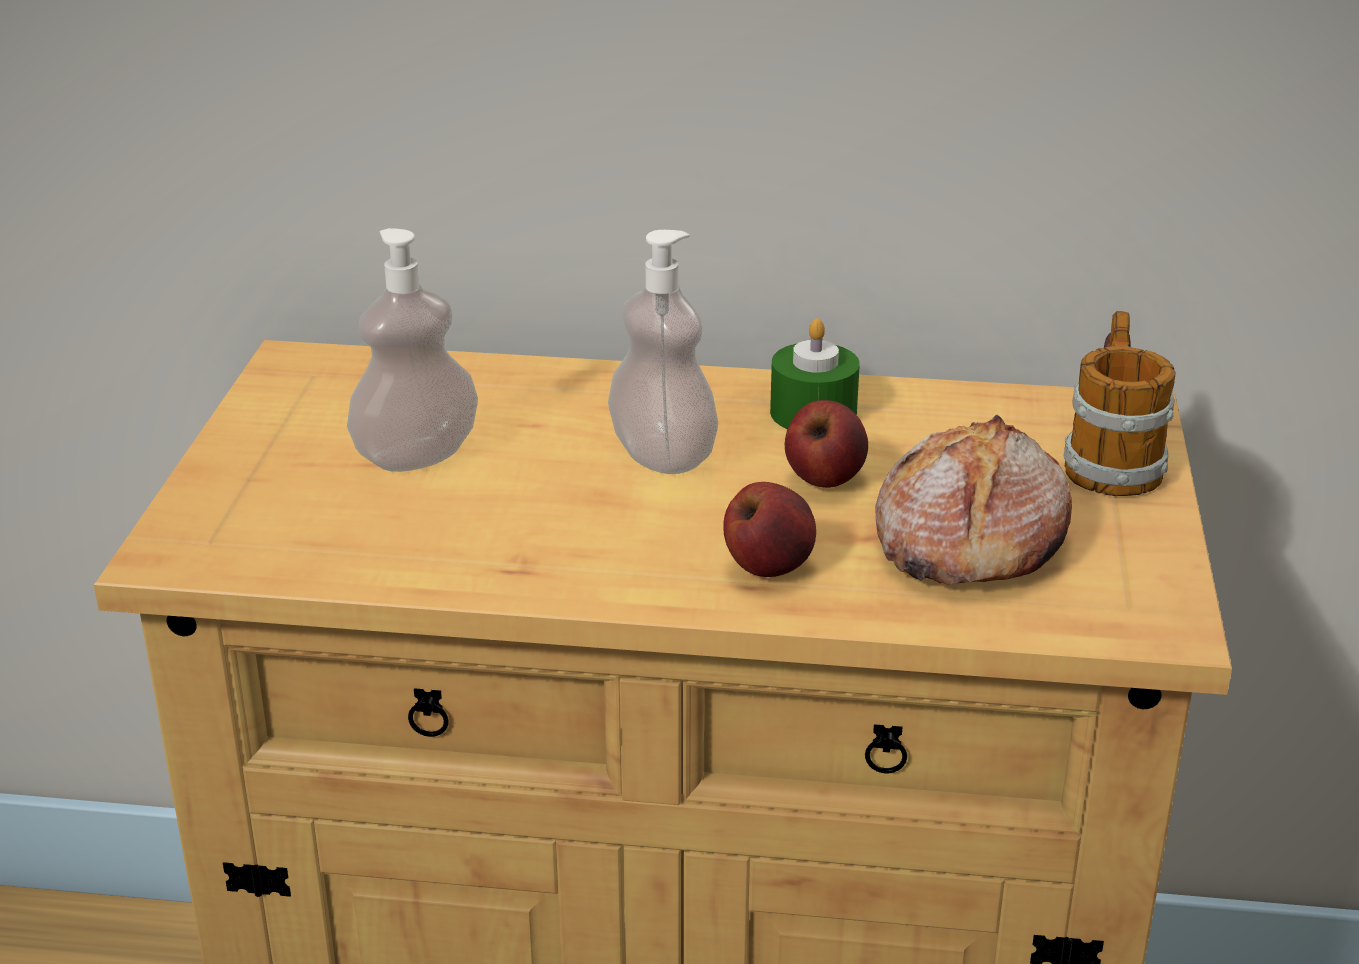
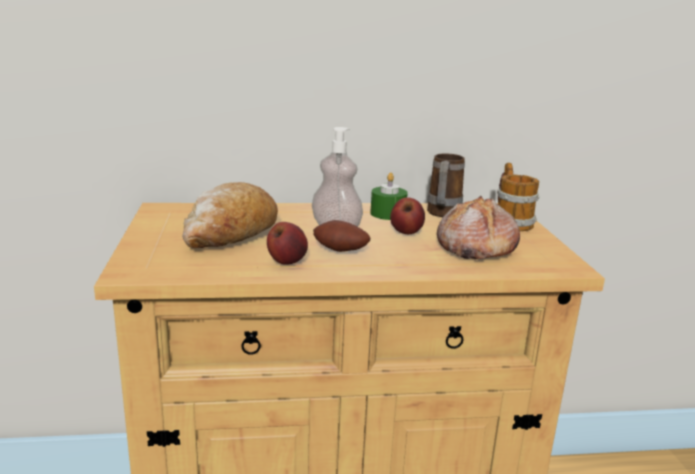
camera: 15 degrees left, 10 degrees down
soap dispenser [347,228,478,472] -> bread [182,182,278,248]
apple [723,482,816,577] -> apple moved to [267,222,308,265]
none -> potato [313,220,370,252]
none -> mug [427,154,465,217]

